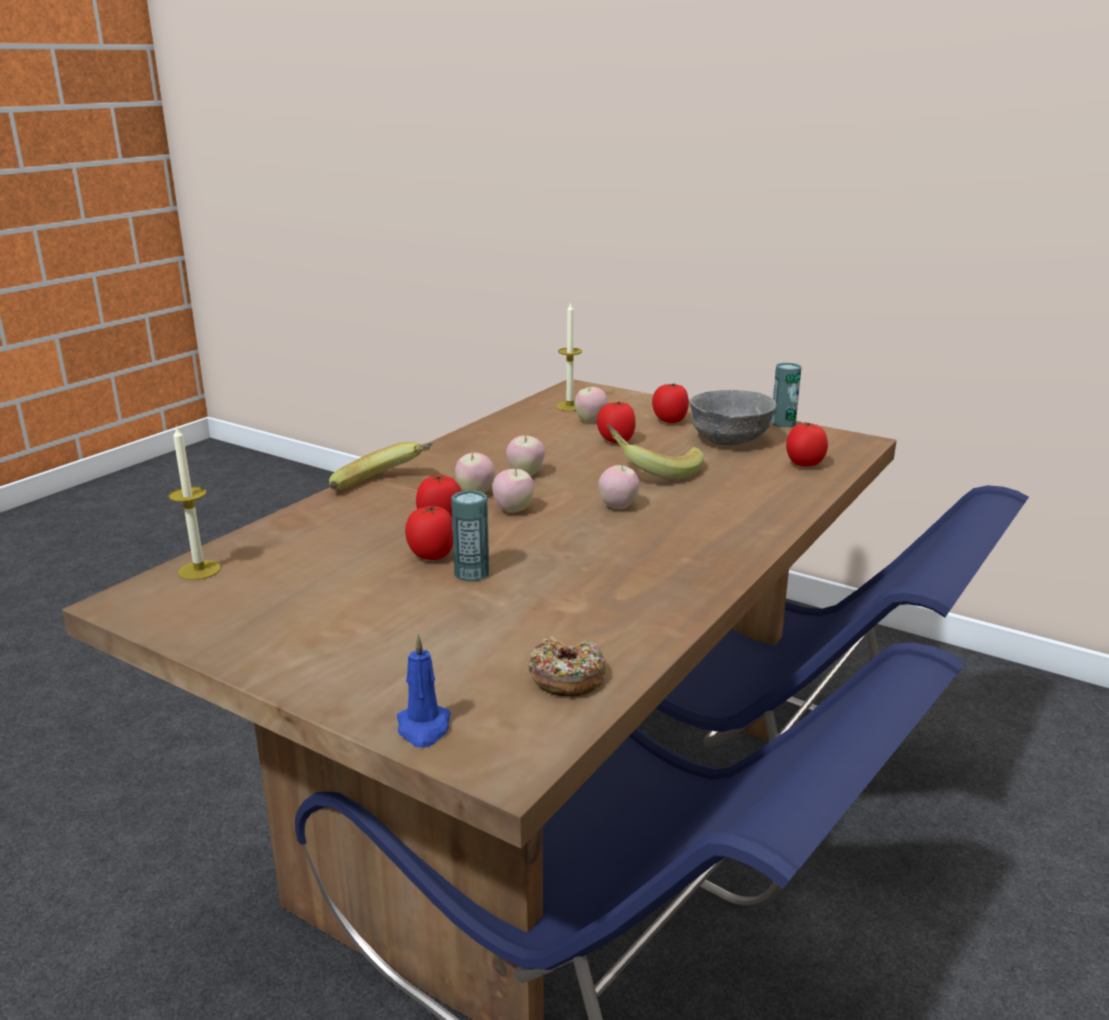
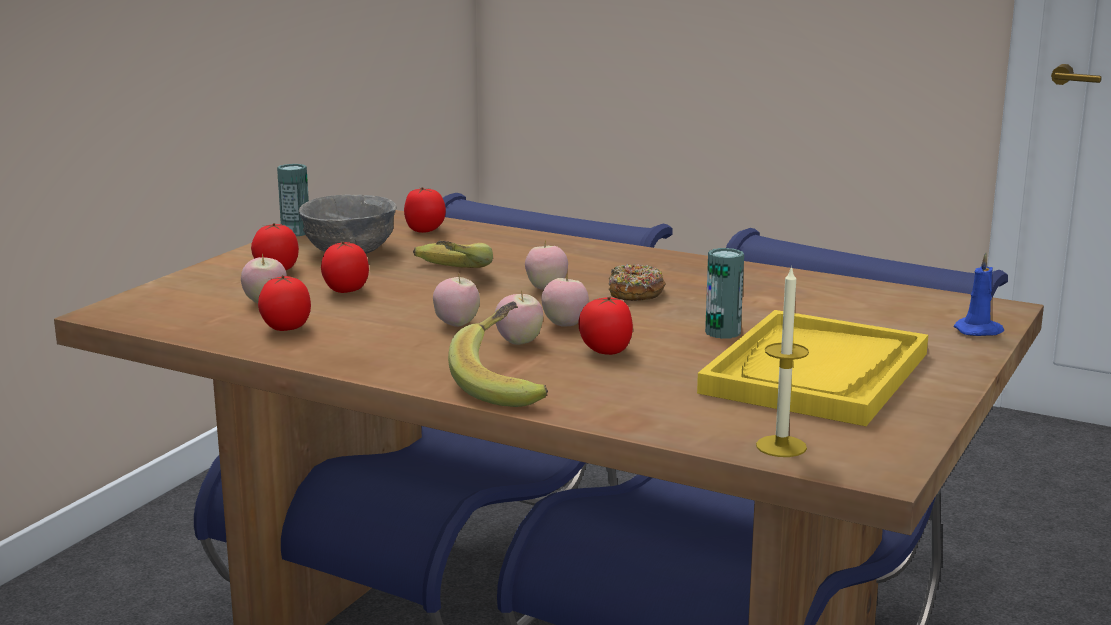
camera: 95 degrees left, 5 degrees down
tomato [405,505,453,560] -> tomato moved to [258,275,311,331]
donut [529,637,606,696] -> donut moved to [609,264,666,301]
candle [556,302,582,411] -> none
none -> yellow tray [697,310,928,426]

